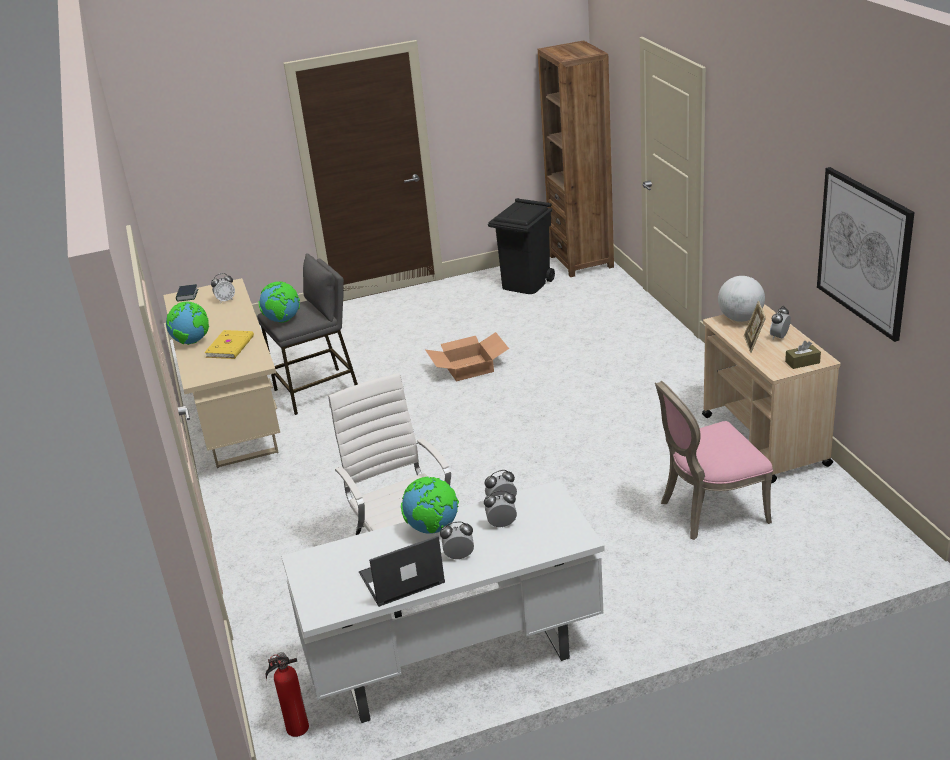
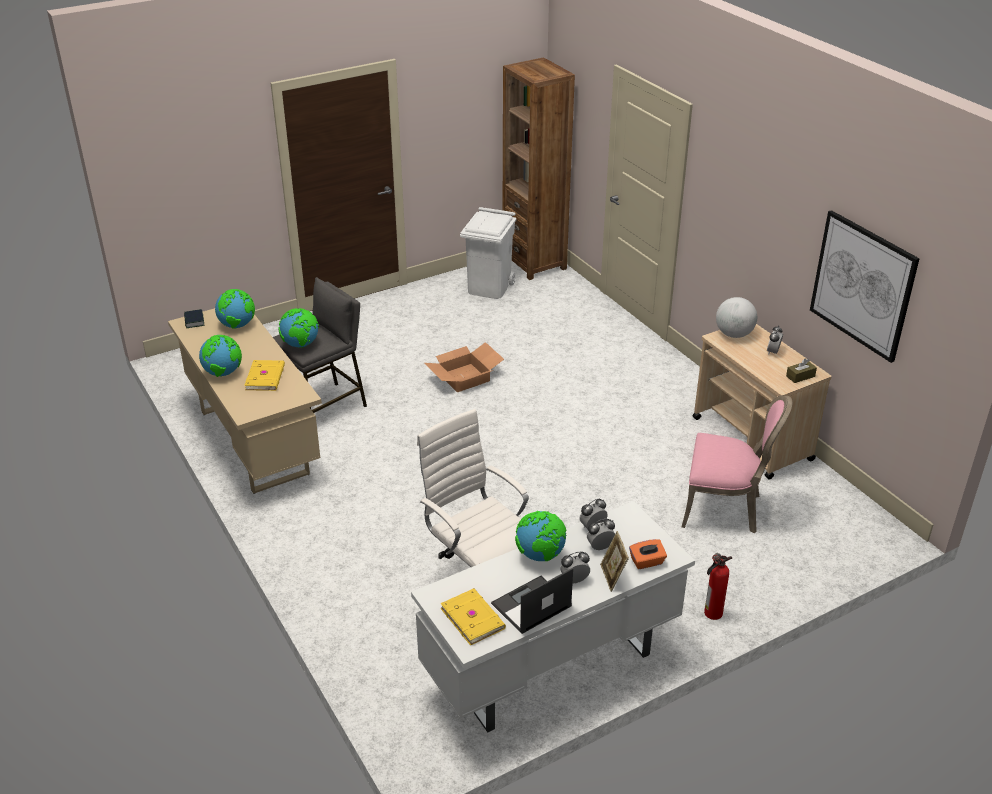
camera: 15 degrees left, 5 degrees up
alarm clock [211,273,235,303] -> globe [215,289,255,329]
fire extinguisher [266,652,309,737] -> fire extinguisher moved to [704,553,732,620]
black trash can [488,198,555,294] -> white trash can [460,207,516,299]
pink chair [655,381,773,540] -> pink chair turned 135 degrees counterclockwise [682,395,792,533]
picture frame [744,301,766,353] -> picture frame moved to [600,531,629,592]
none -> yellow book [440,588,506,646]
none -> orange tissue box [629,539,667,569]

